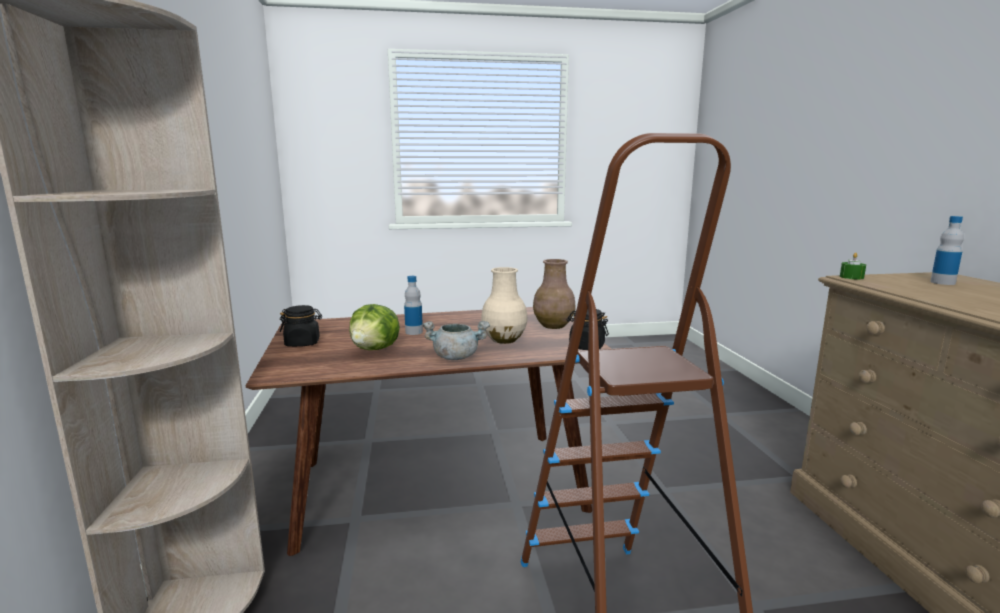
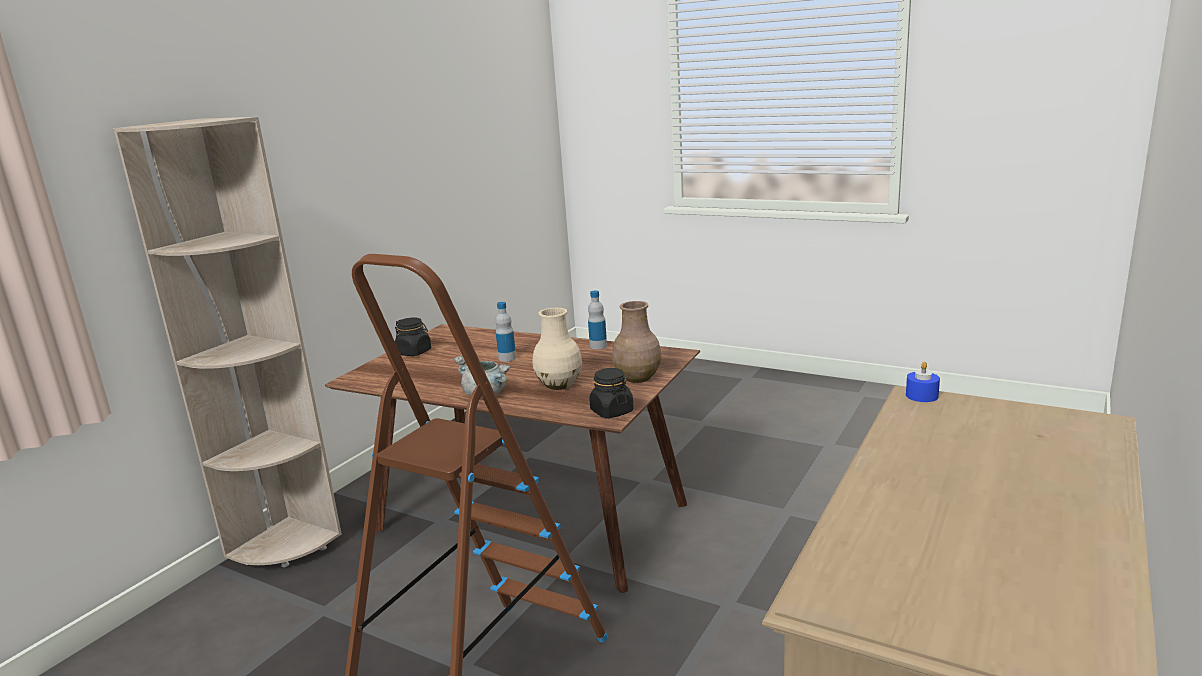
camera: 40 degrees right, 5 degrees up
lettuce [349,304,400,350] -> none
green candle [840,253,866,279] -> blue candle [906,362,940,402]
bottle [930,216,964,285] -> bottle moved to [588,290,607,349]

